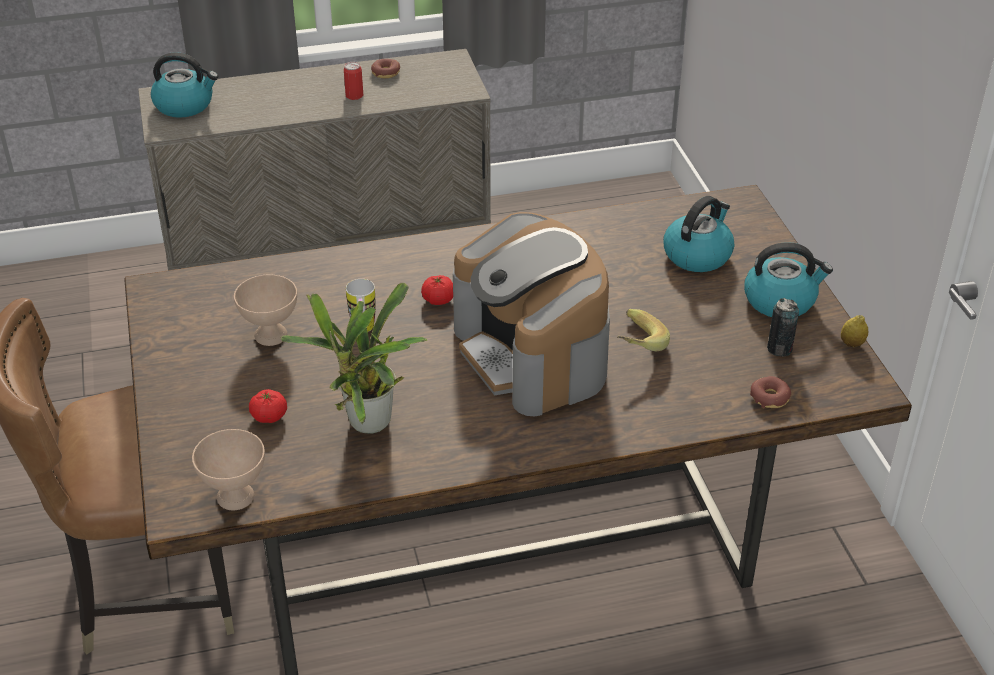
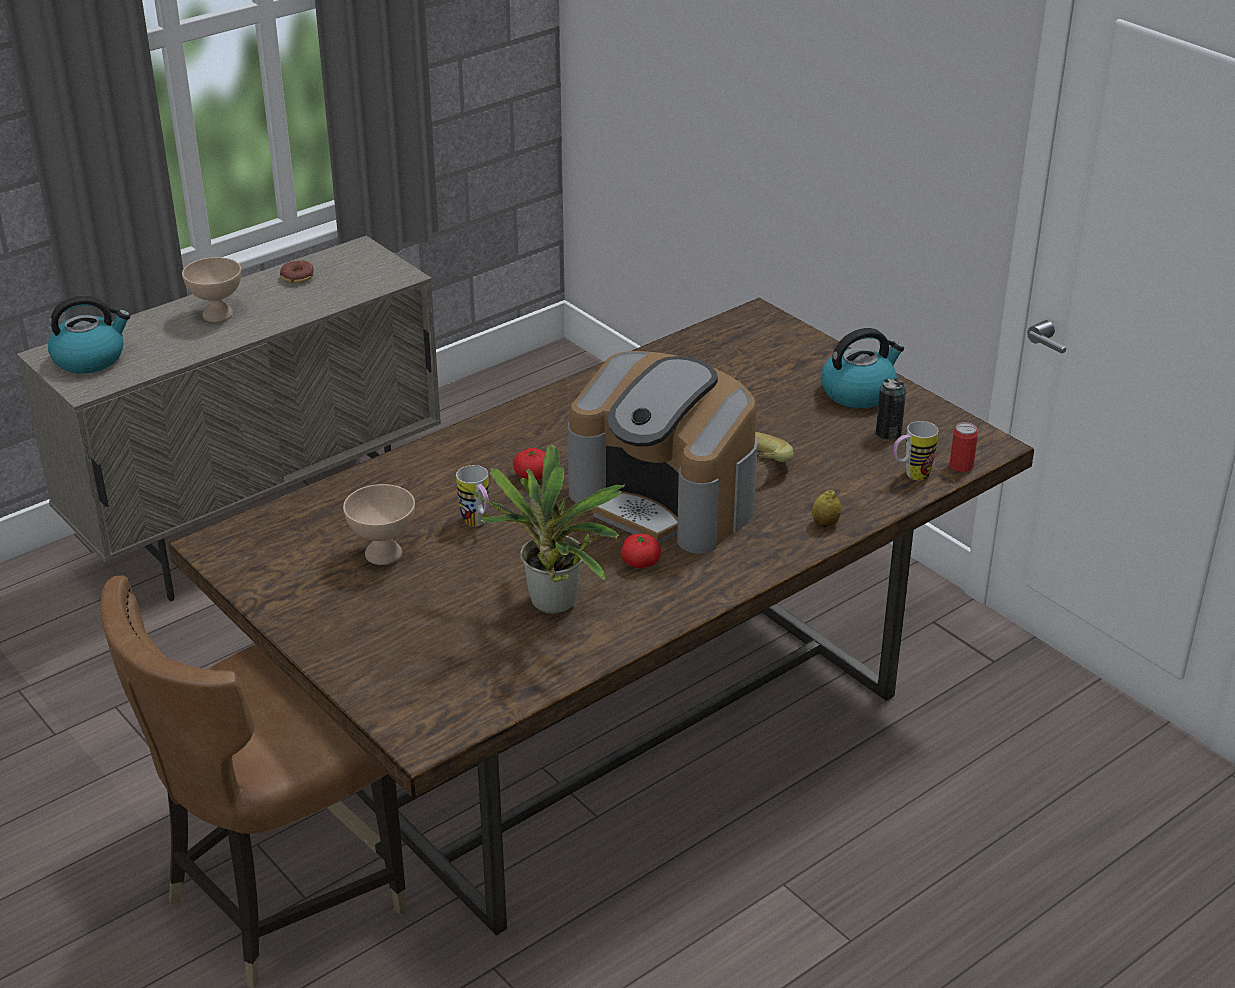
camera: 25 degrees left, 5 degrees down
beige bowl [192,429,265,510] -> beige bowl moved to [182,257,241,322]
tomato [249,389,287,423] -> tomato moved to [621,534,661,569]
can [344,62,363,100] -> can moved to [950,422,978,472]
kettle [663,196,734,272] -> none
donut [750,376,791,408] -> mug [894,421,939,480]
lemon [841,315,869,347] -> lemon moved to [812,490,841,527]

